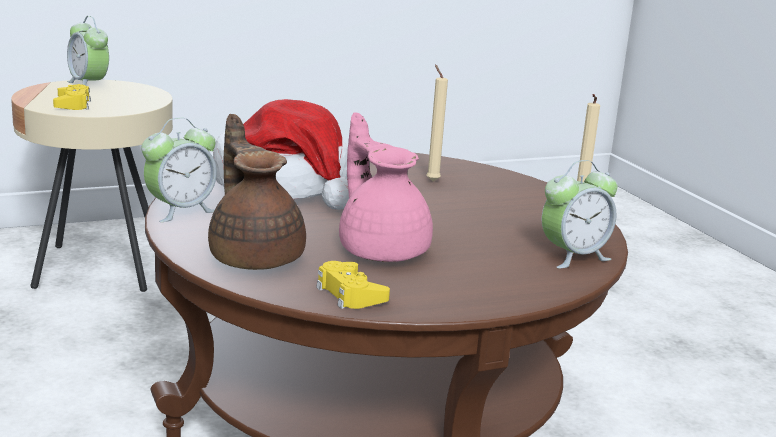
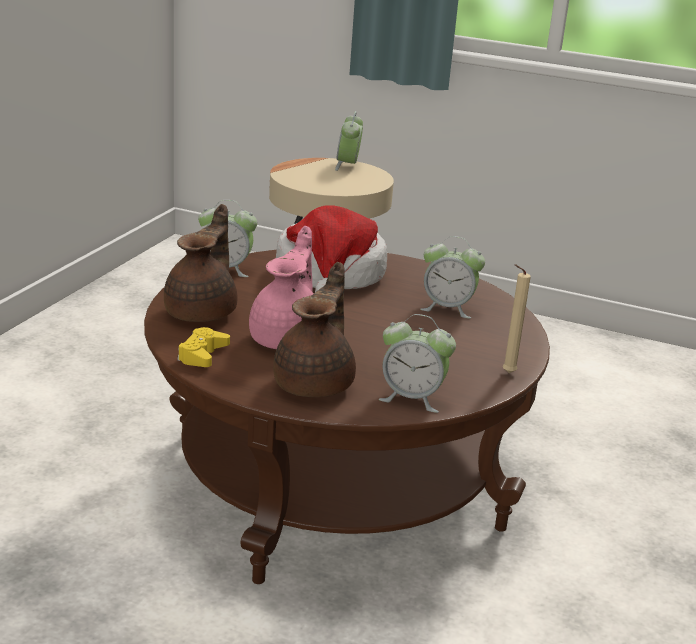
camera: 45 degrees right, 5 degrees up
yellow game controller [53,84,91,110] -> none
beige candle [427,64,448,181] -> alarm clock [420,236,485,319]
none -> brown teapot [273,262,356,397]

